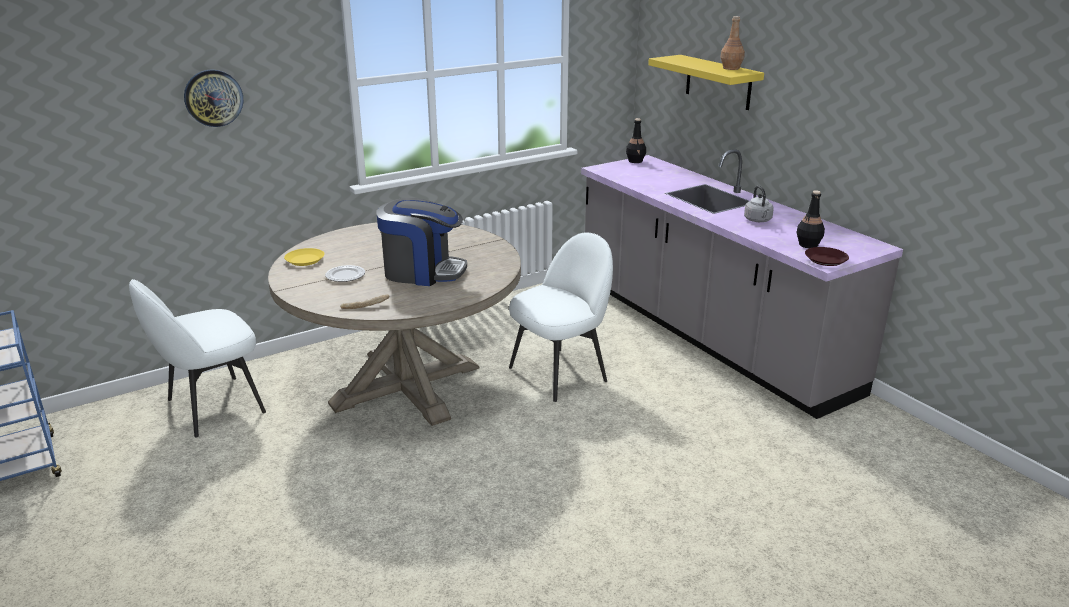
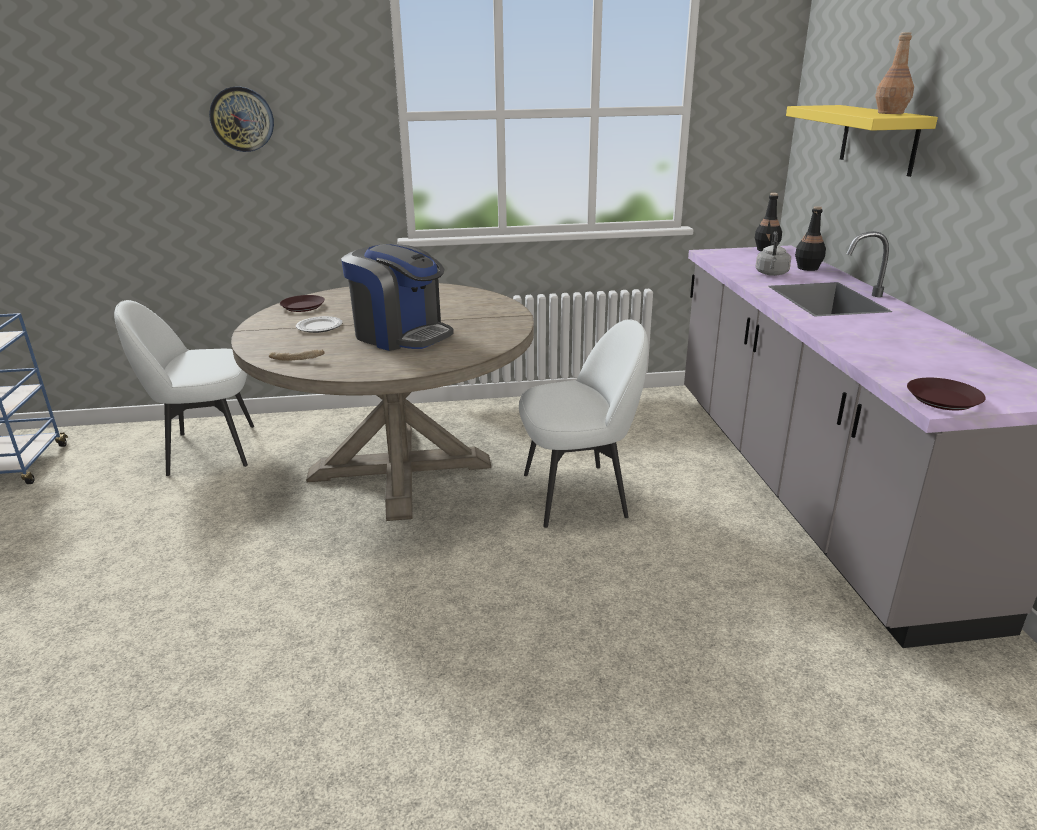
camera: 25 degrees right, 0 degrees up
yellow plate [284,248,324,266] -> brown plate [280,295,325,312]
grey kettle [744,186,774,222] -> grey kettle moved to [755,231,791,276]
black bottle [797,190,825,248] -> black bottle moved to [795,206,826,271]

